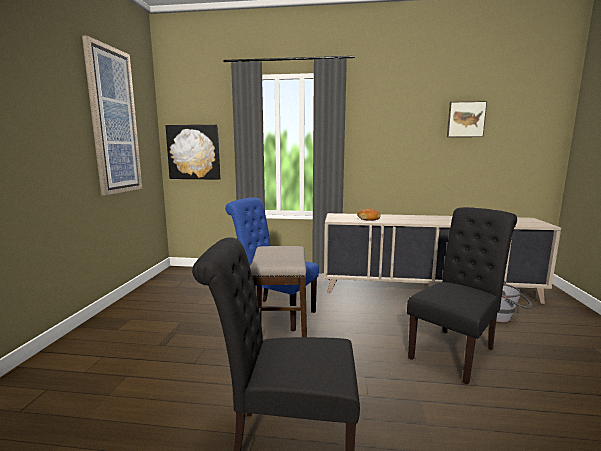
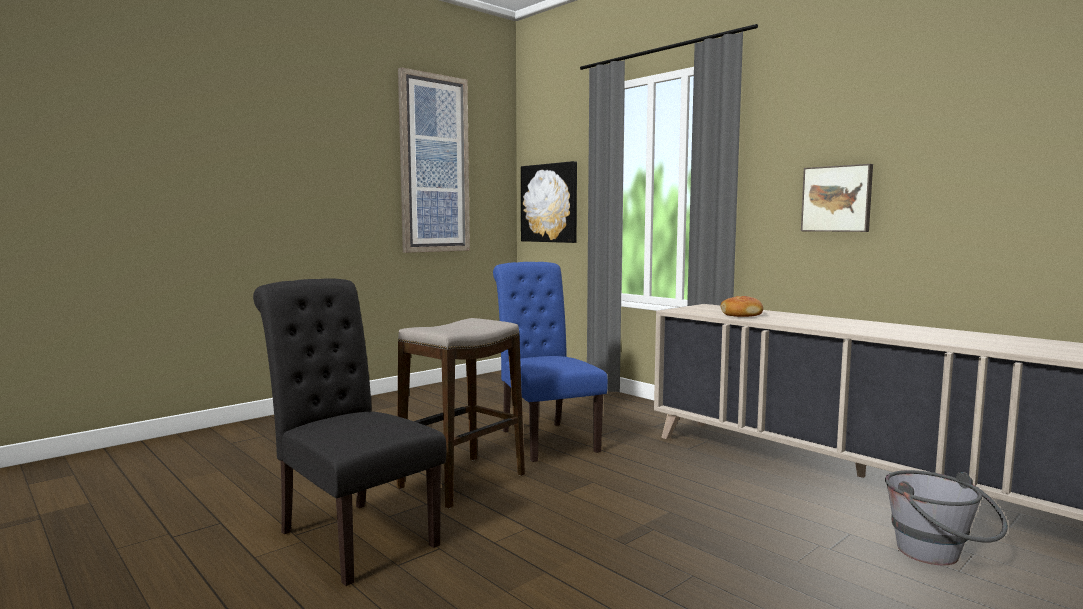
camera: 40 degrees right, 5 degrees down
black chair [407,207,517,385] -> none
picture [447,101,487,137] -> picture moved to [801,164,873,232]

